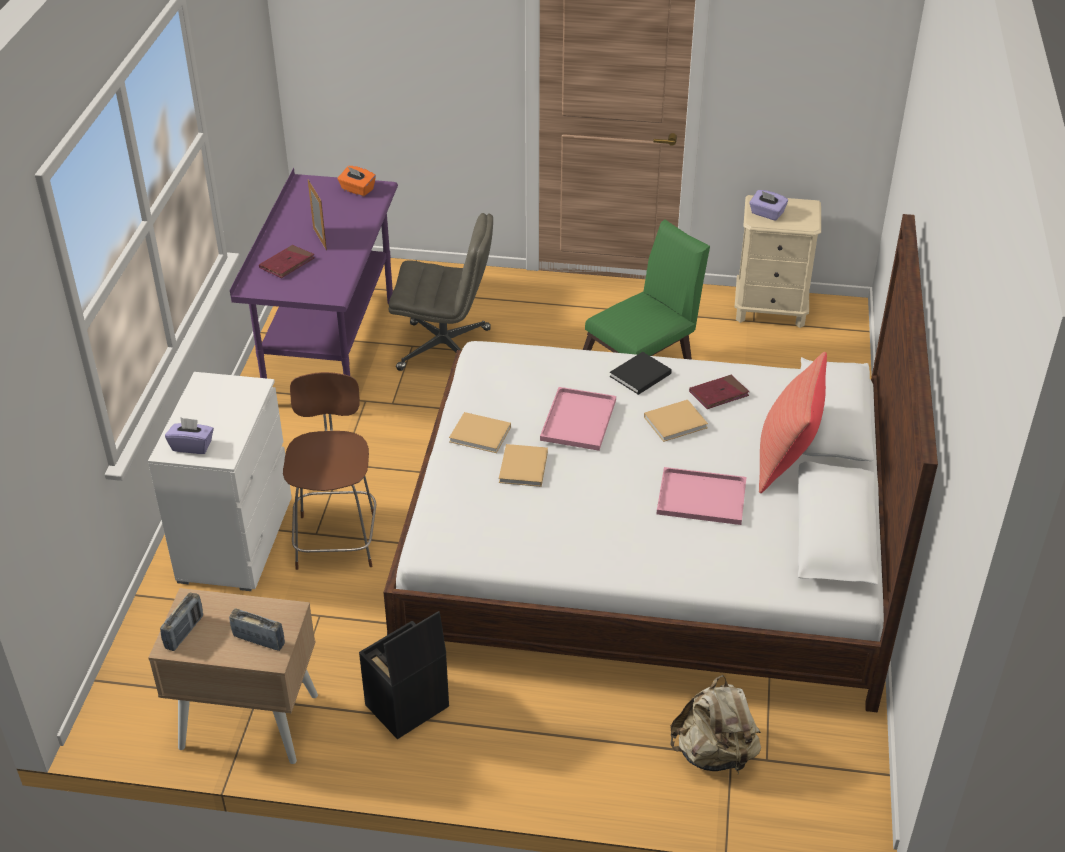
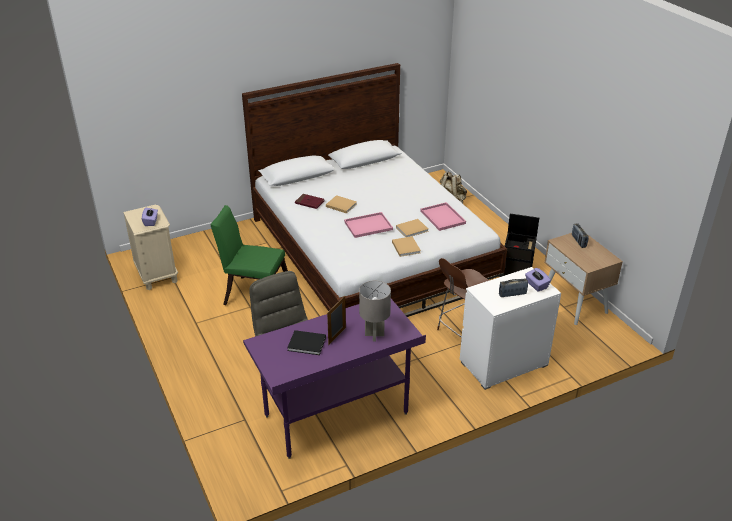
camera: 125 degrees left, 5 degrees down
radio [160,592,203,651] -> radio moved to [499,278,528,297]
red book [259,245,315,278] -> grey table lamp [359,281,391,342]
orange tissue box [338,166,376,196] -> none
black book [610,352,672,395] -> black book moved to [287,330,326,355]
pink tray [657,467,746,525] -> pink tray moved to [420,202,466,231]
red pillow [759,352,827,493] -> none

